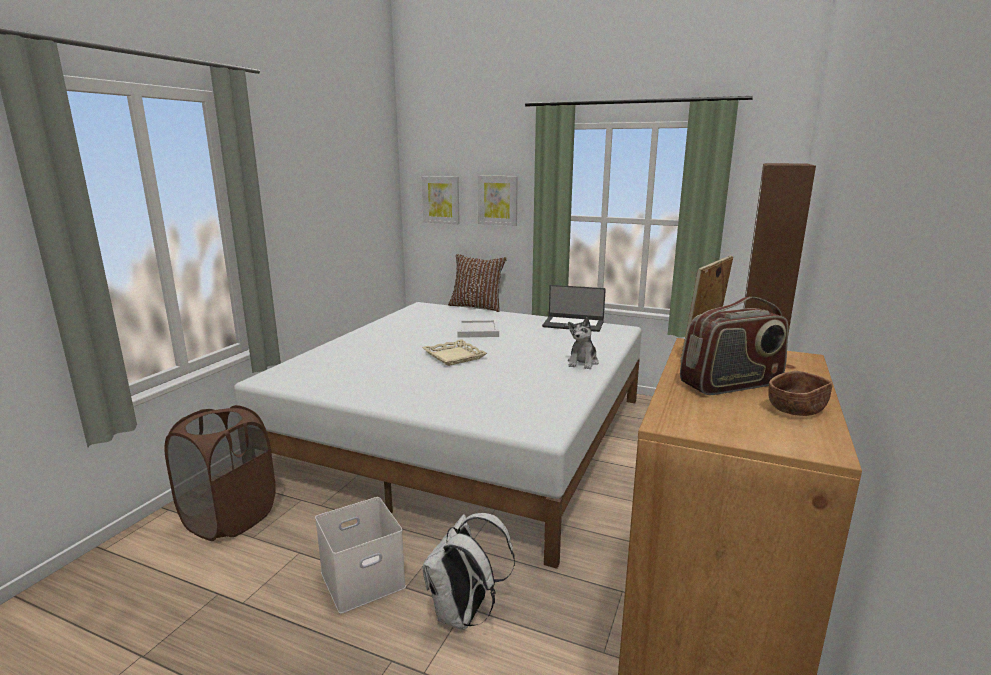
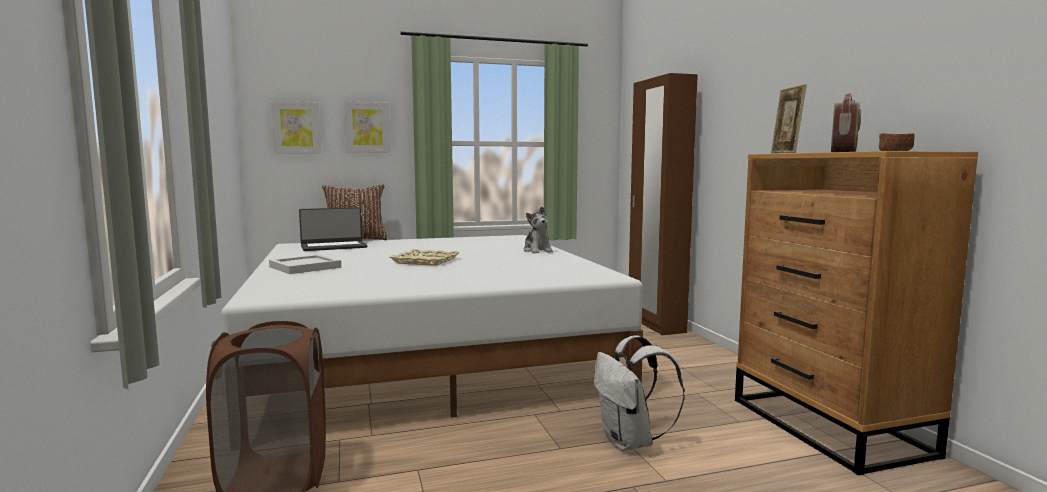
camera: 40 degrees left, 10 degrees down
white storage box [315,497,406,614] -> none
white tray [457,320,499,338] -> white tray moved to [269,255,341,274]
laptop [542,285,606,332] -> laptop moved to [299,207,368,251]

